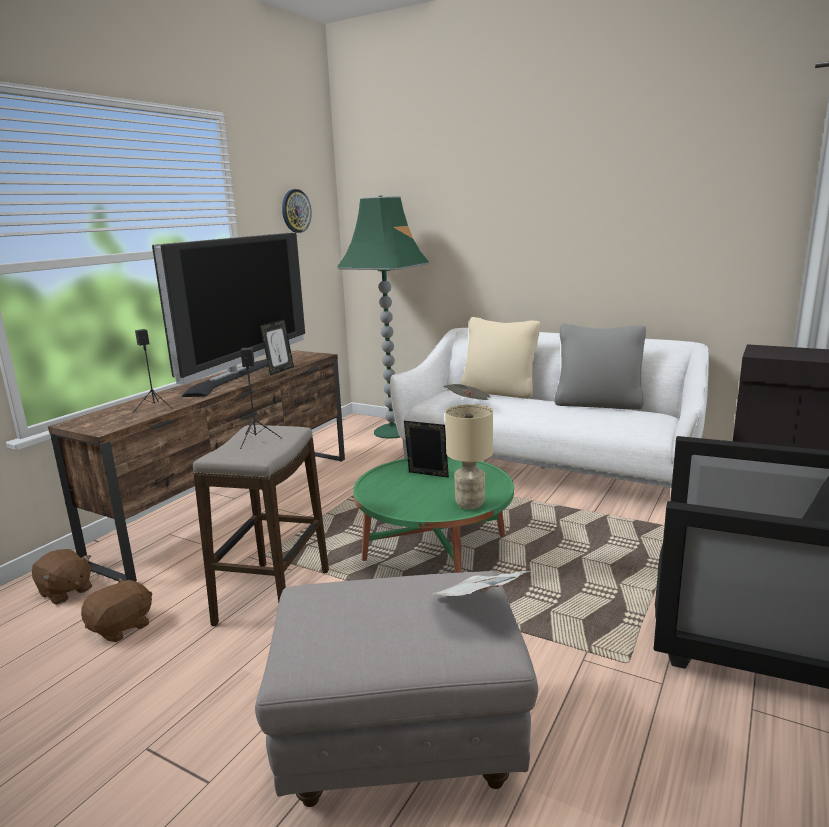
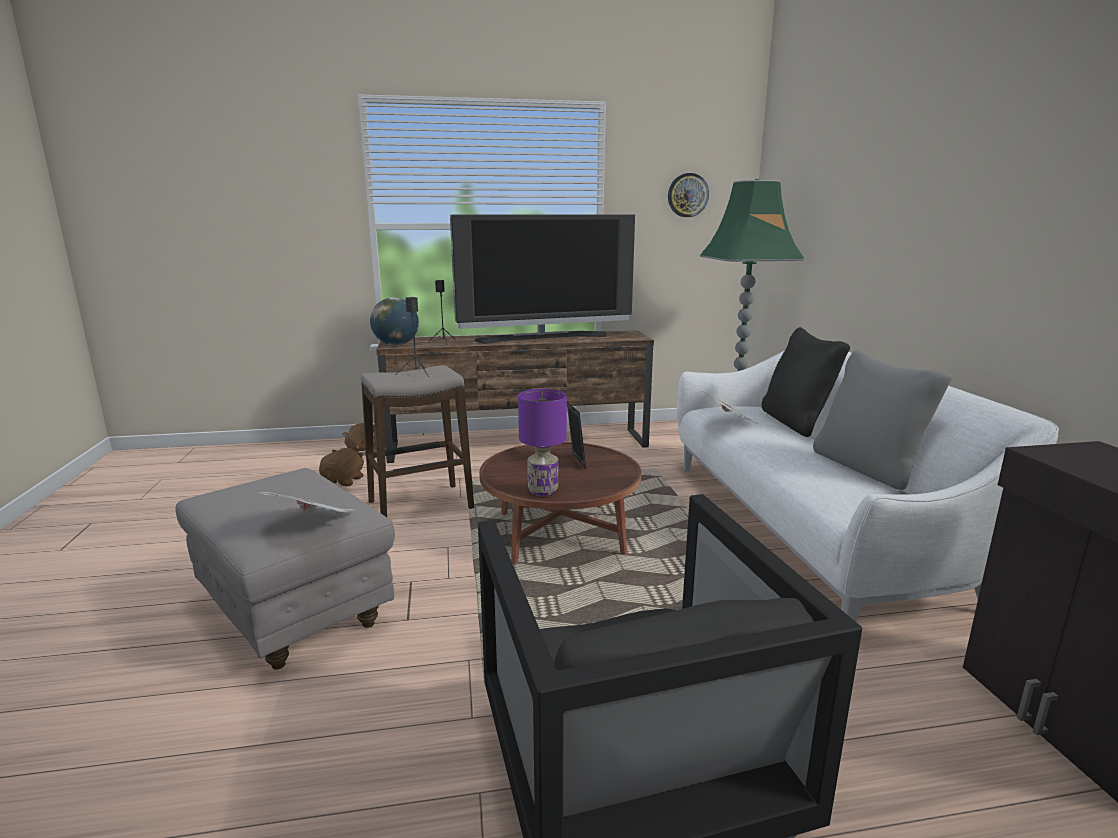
camera: 50 degrees right, 0 degrees up
brown plush toy [81,578,152,642] -> brown plush toy turned 75 degrees counterclockwise [319,448,364,486]
picture frame [260,319,294,375] -> none
green coffee table [353,456,514,573] -> brown coffee table [479,442,641,565]
beige table lamp [445,404,493,509] -> purple table lamp [518,389,567,496]
beige pillow [460,317,541,399] -> black pillow [762,327,850,437]
none -> globe [370,298,419,345]

